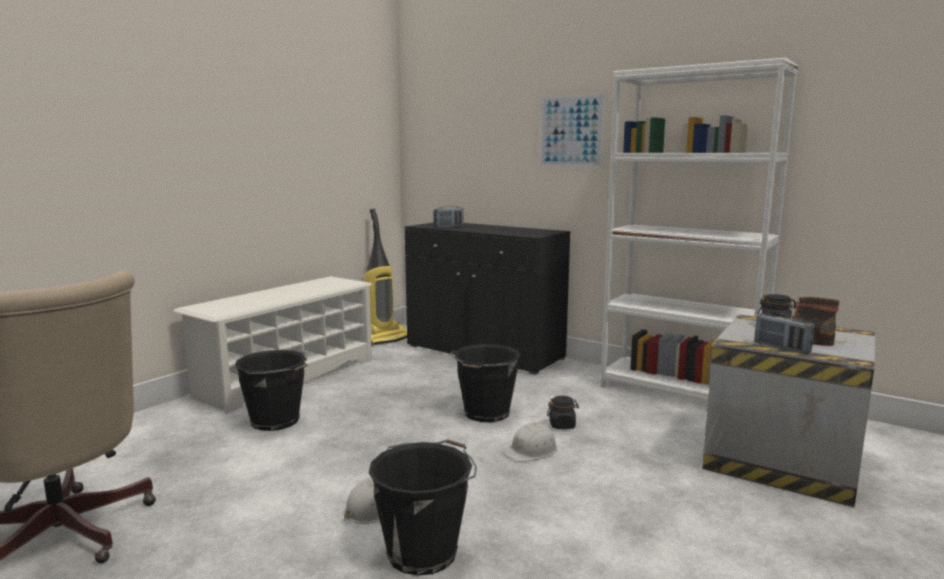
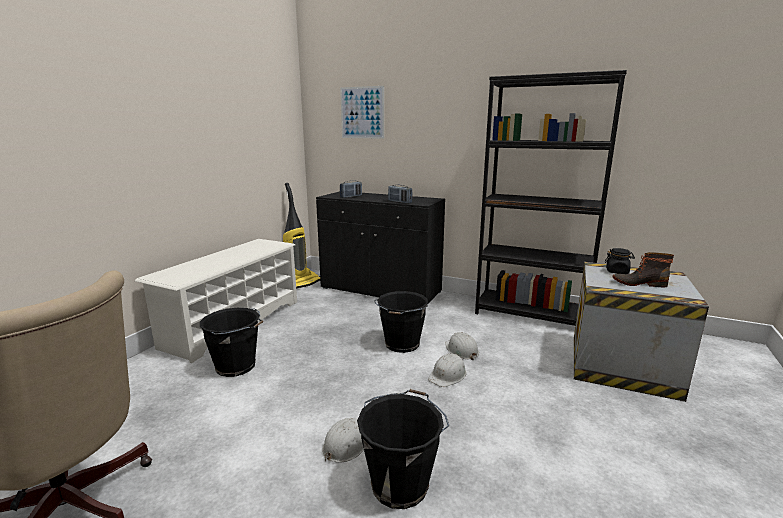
camera: 10 degrees left, 5 degrees up
picture [540,93,605,167] -> picture moved to [340,86,384,139]
black jar [547,396,579,429] -> white hard hat [445,332,479,360]
white bookcase [600,58,798,402] -> black bookcase [475,70,627,326]
radio [754,313,815,354] -> radio moved to [388,185,412,204]

